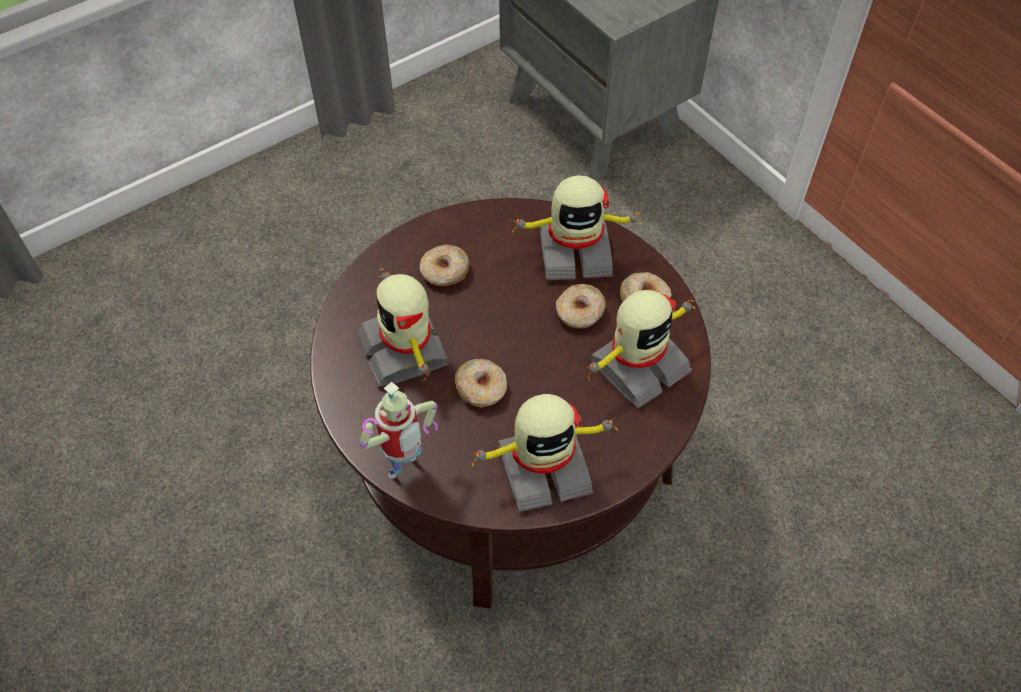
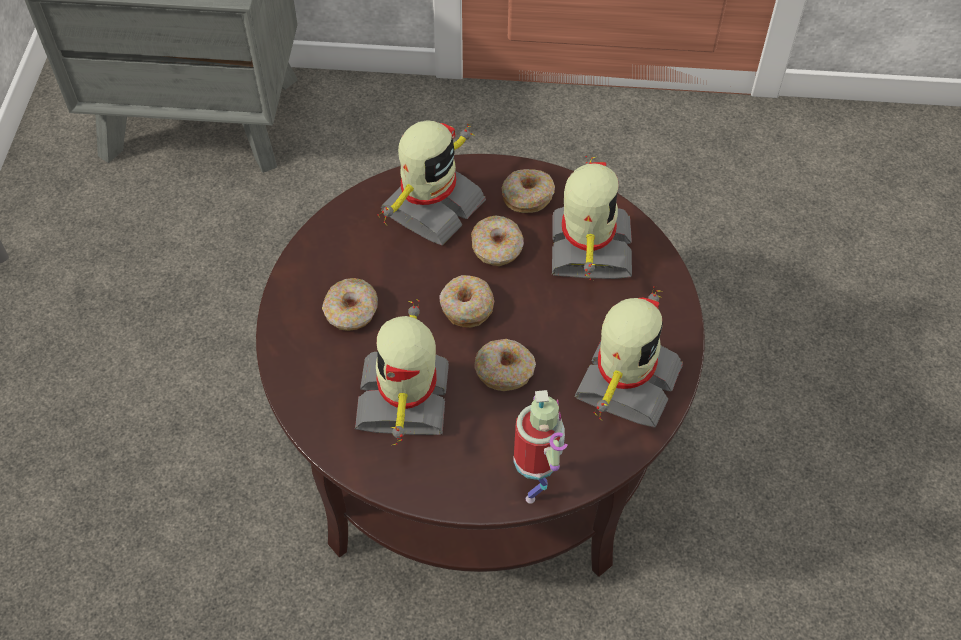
camera: 50 degrees left, 0 degrees up
toy robot [357,266,449,387] -> toy robot turned 75 degrees clockwise [355,300,449,445]
none -> donut [439,275,494,328]

